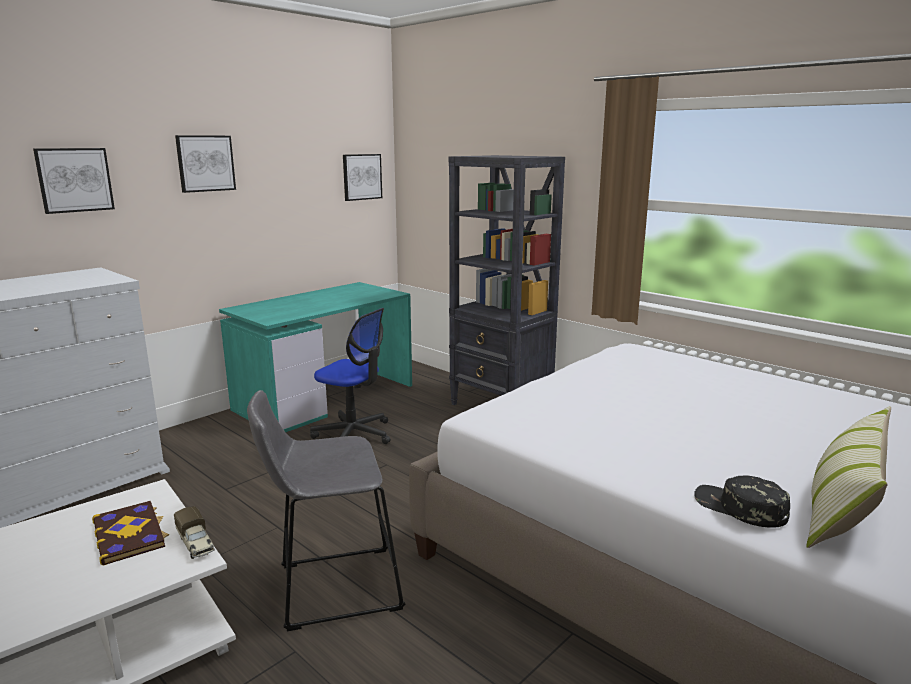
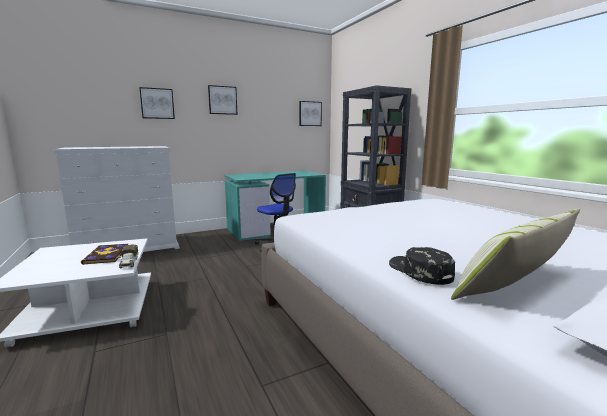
camera: 20 degrees right, 5 degrees down
grey stool [247,390,406,631] -> none

